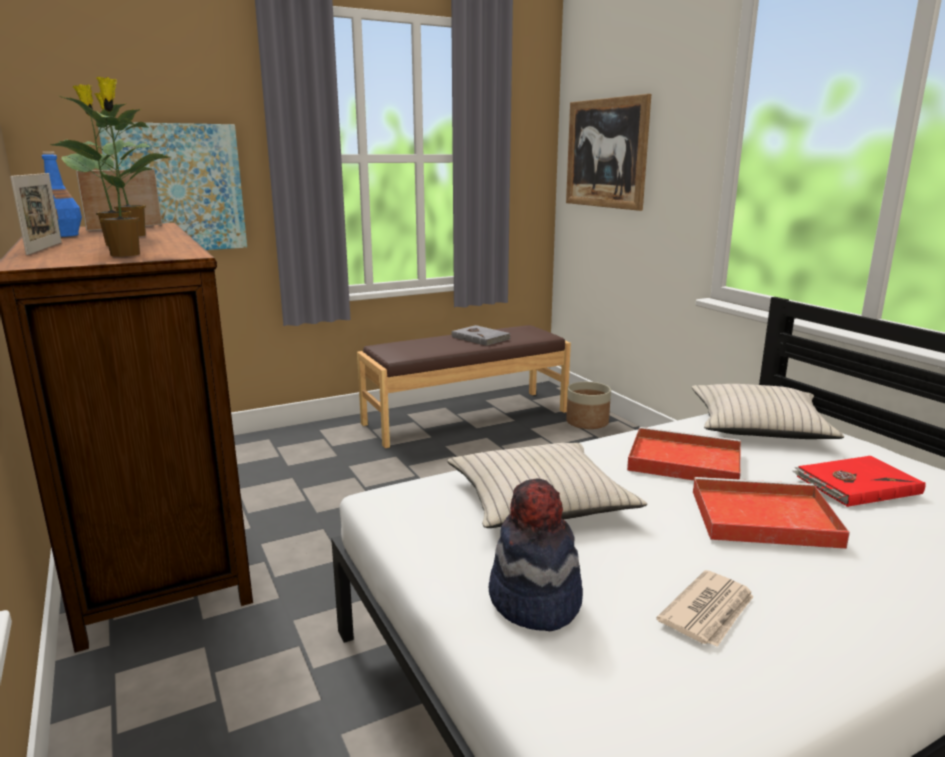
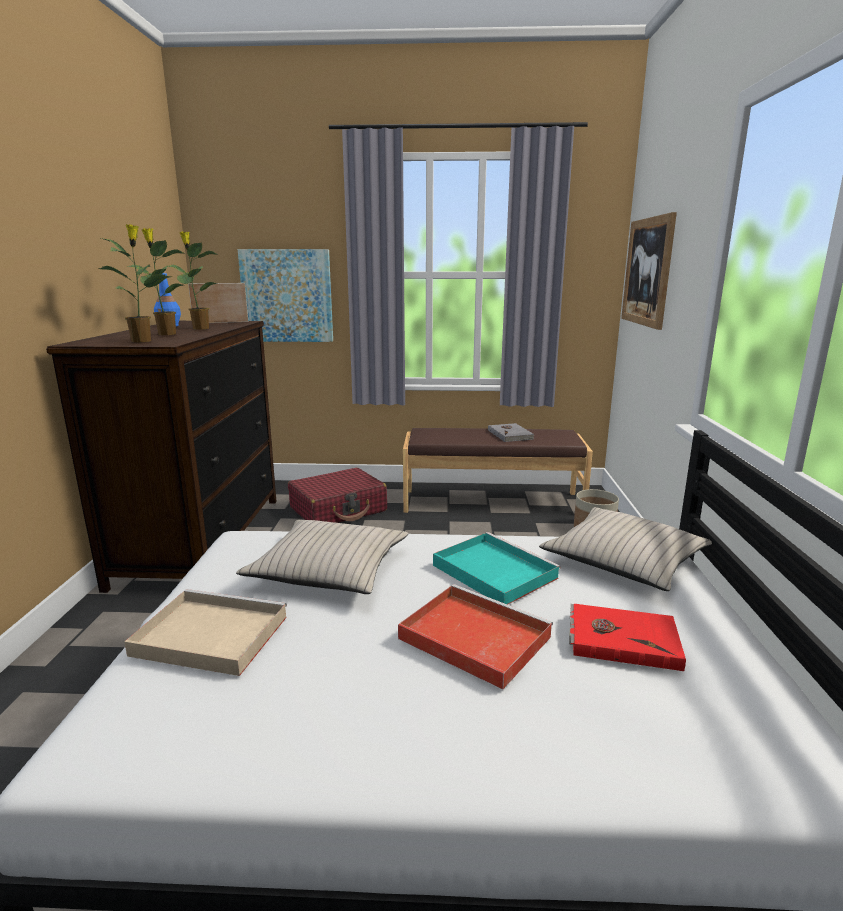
camera: 30 degrees right, 0 degrees up
picture frame [10,173,62,255] -> none
hat [489,478,583,631] -> beige tray [124,589,287,676]
red tray [627,427,741,480] -> turquoise tray [433,532,561,605]
newspaper [656,570,754,647] -> none
none -> red suitcase [288,468,387,523]

